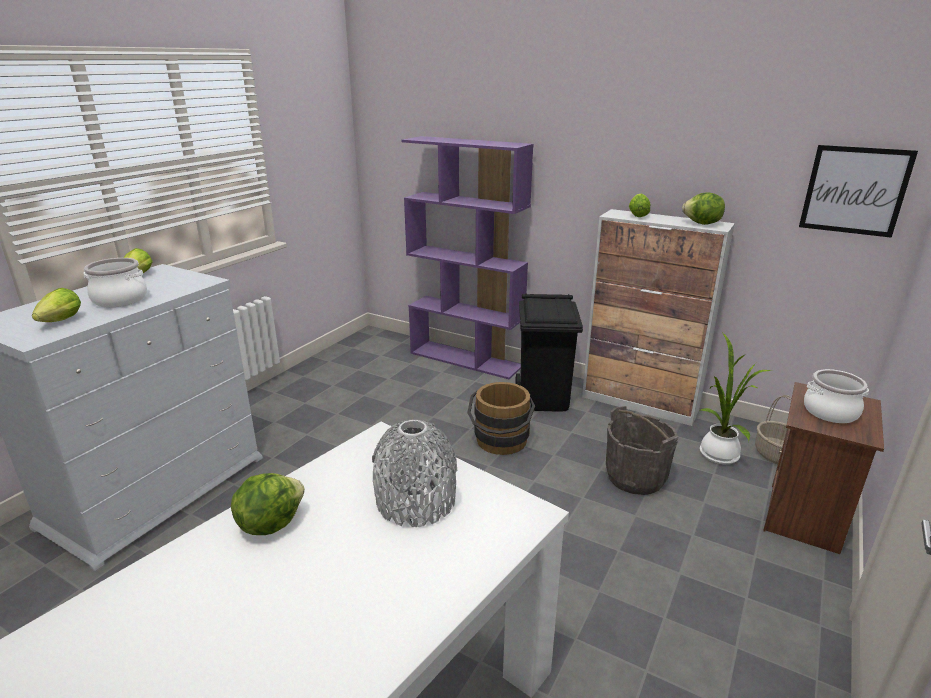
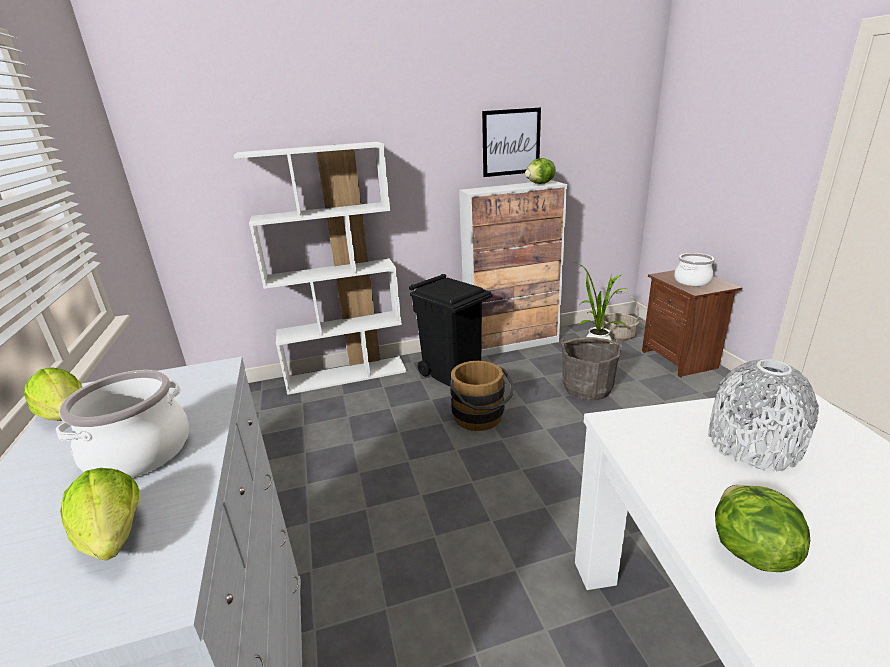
camera: 45 degrees left, 0 degrees up
purple bookcase [401,136,533,379] -> white bookcase [234,142,406,395]
lettuce [629,194,651,217] -> none
picture [799,145,918,238] -> picture moved to [482,107,541,177]

